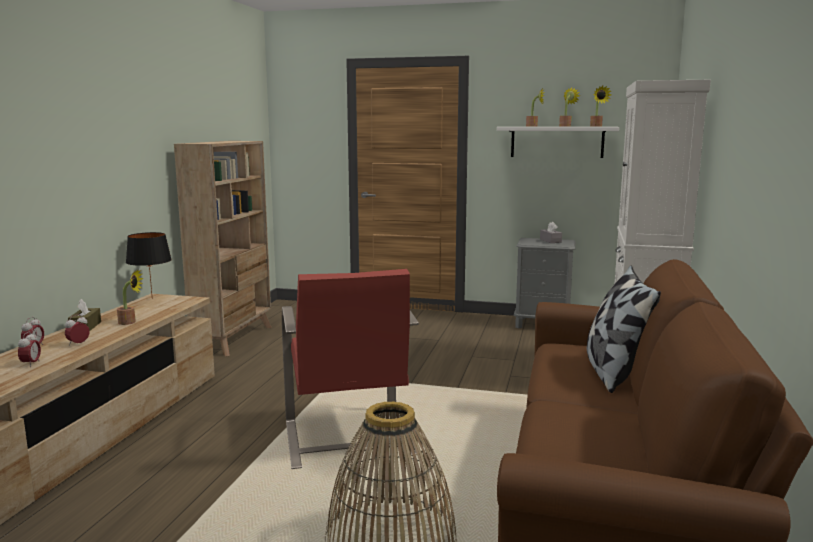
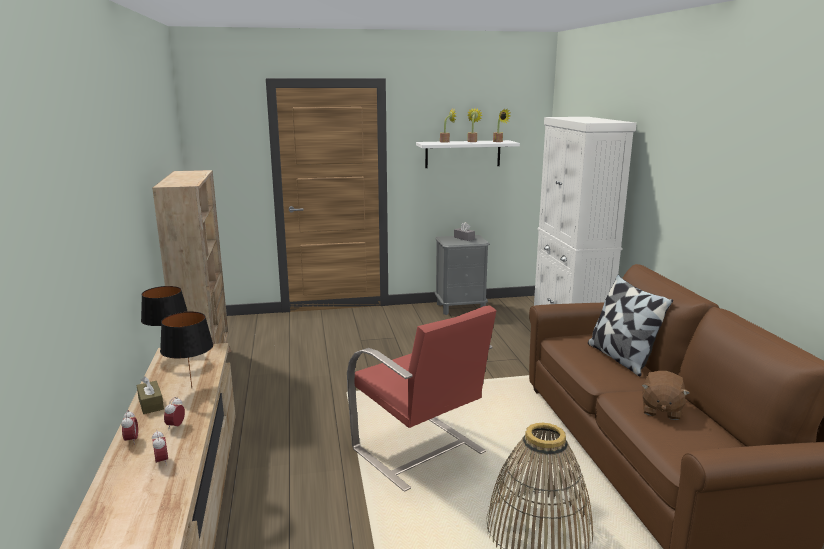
camera: 25 degrees left, 5 degrees up
potted plant [117,269,144,325] -> black table lamp [160,312,213,387]
none -> brown plush toy [642,371,690,420]

